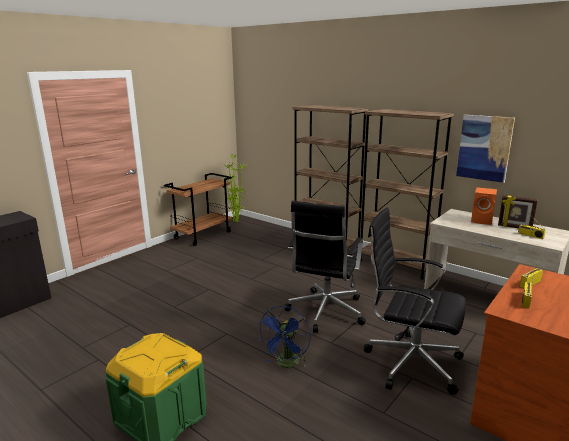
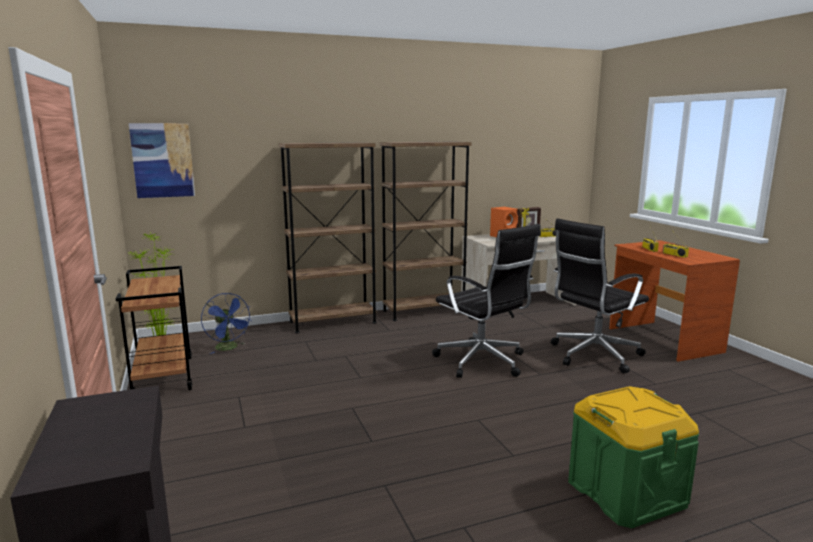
camera: 60 degrees left, 5 degrees down
blue fan [257,306,311,368] -> blue fan moved to [201,293,252,354]
picture [456,115,515,183] -> picture moved to [129,123,195,198]

